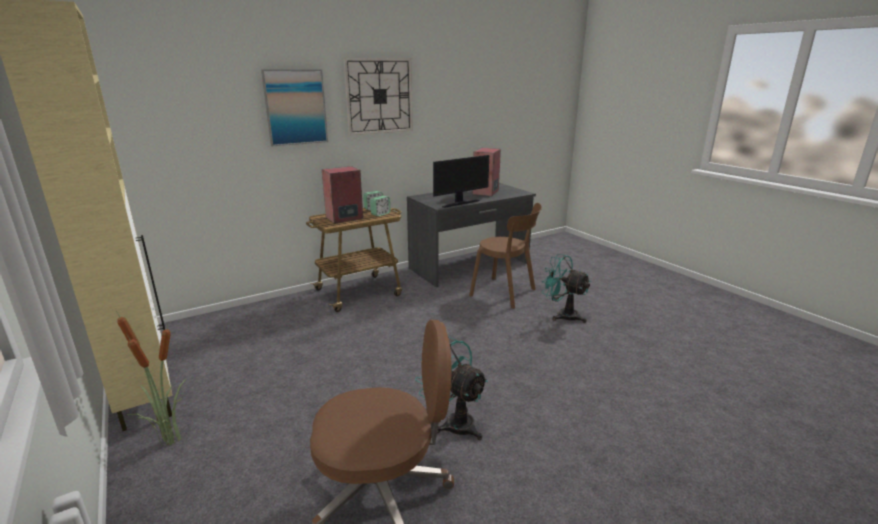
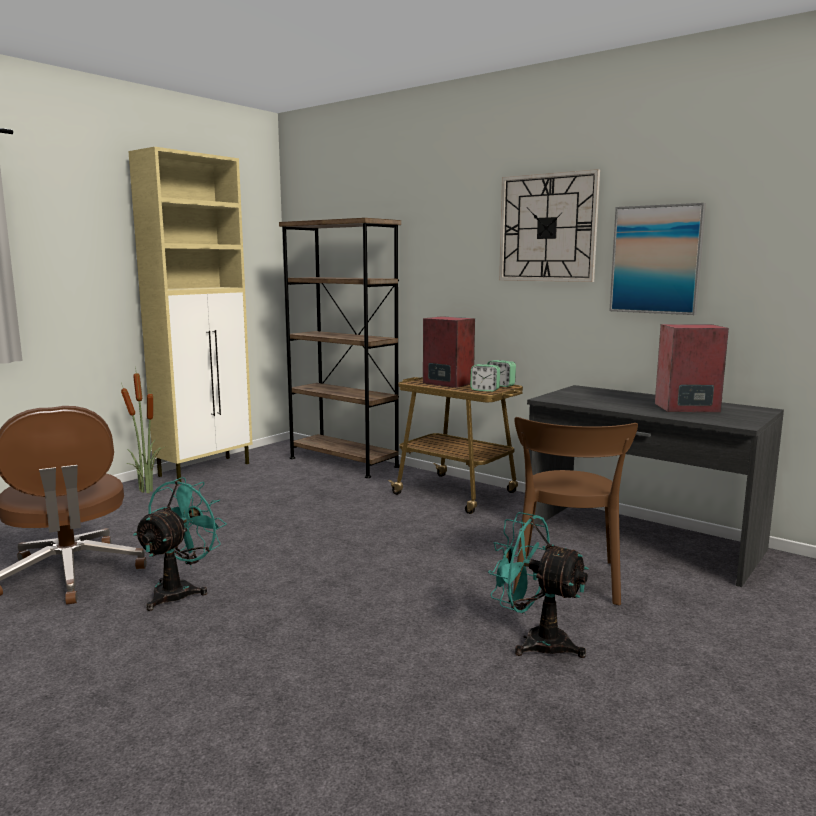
camera: 70 degrees right, 10 degrees down
picture [261,69,328,146] -> picture moved to [609,203,706,315]
monitor [433,155,489,208] -> none
turquoise fan [542,254,591,323] -> turquoise fan turned 75 degrees counterclockwise [488,512,589,658]
none -> brown bookcase [279,218,401,478]

